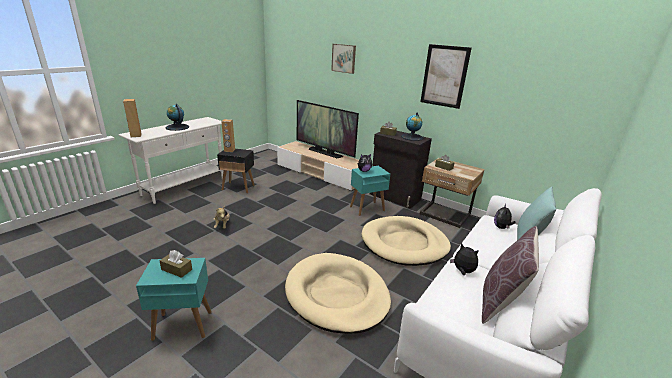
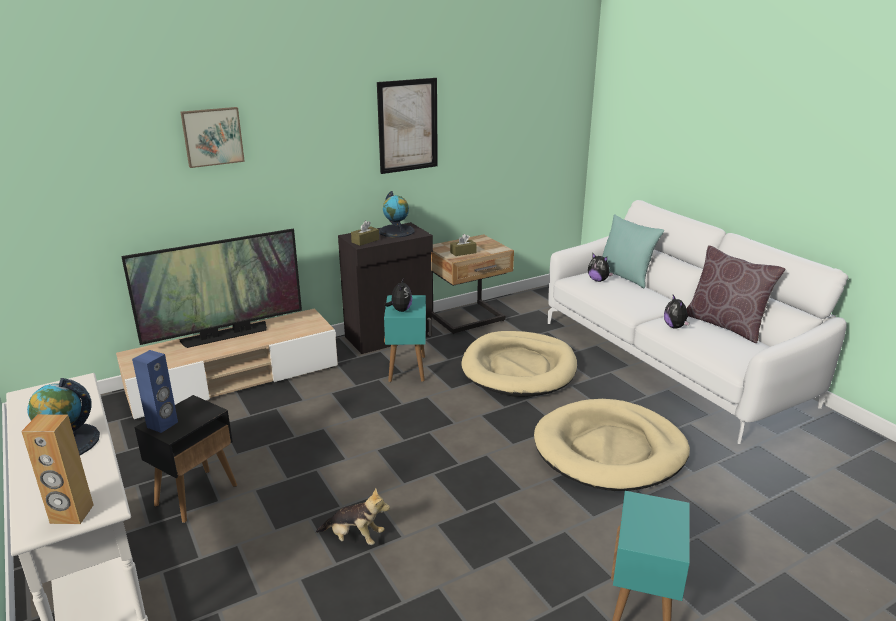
camera: 65 degrees left, 0 degrees up
brown tissue box [159,250,192,278] -> none
brown speaker [221,119,235,152] -> blue speaker [132,350,178,433]
plush toy [450,243,479,275] -> plush toy turned 75 degrees counterclockwise [664,295,690,329]

